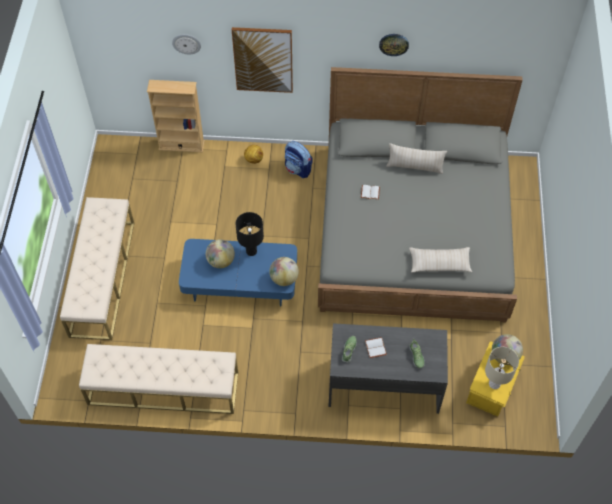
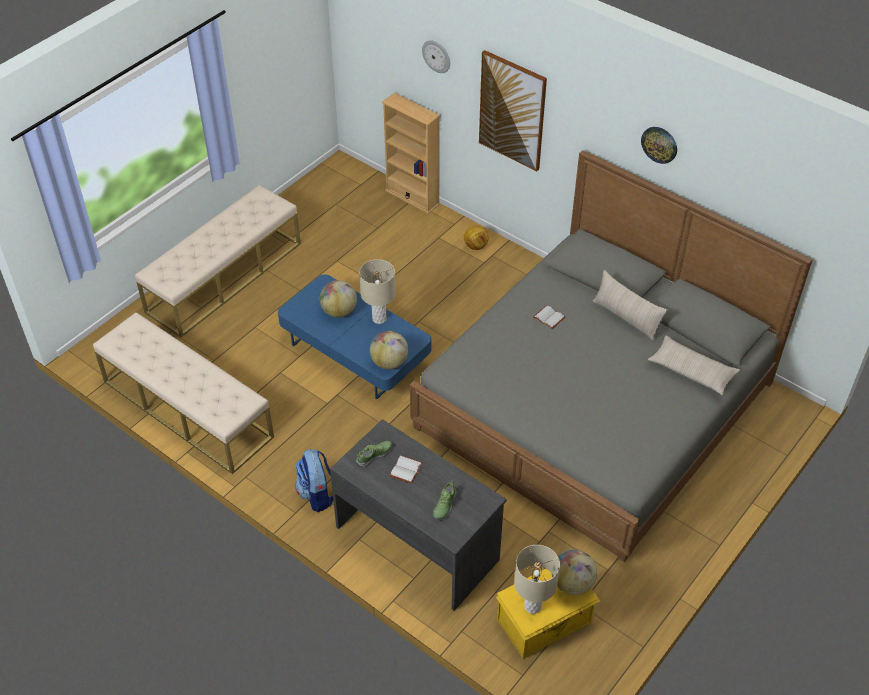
camera: 35 degrees right, 10 degrees down
black table lamp [235,212,264,256] -> beige table lamp [359,259,396,324]
backpack [285,141,313,178] -> backpack moved to [295,449,333,512]
beige pillow [409,247,472,273] -> beige pillow moved to [648,336,740,395]

